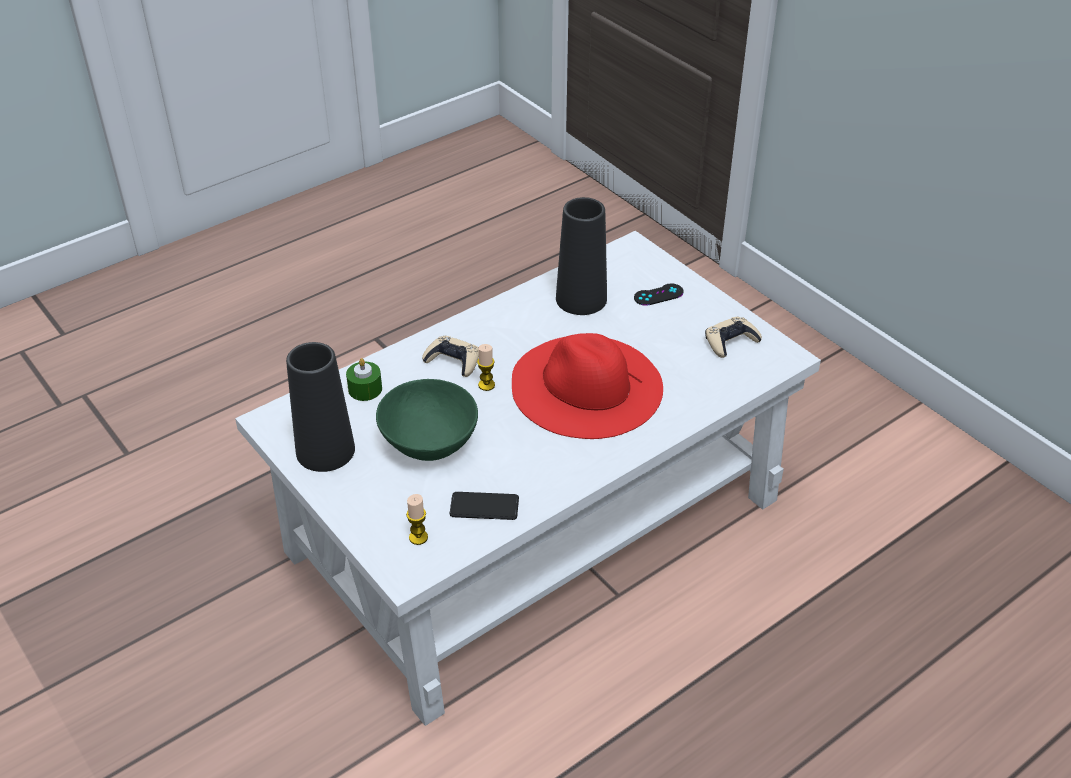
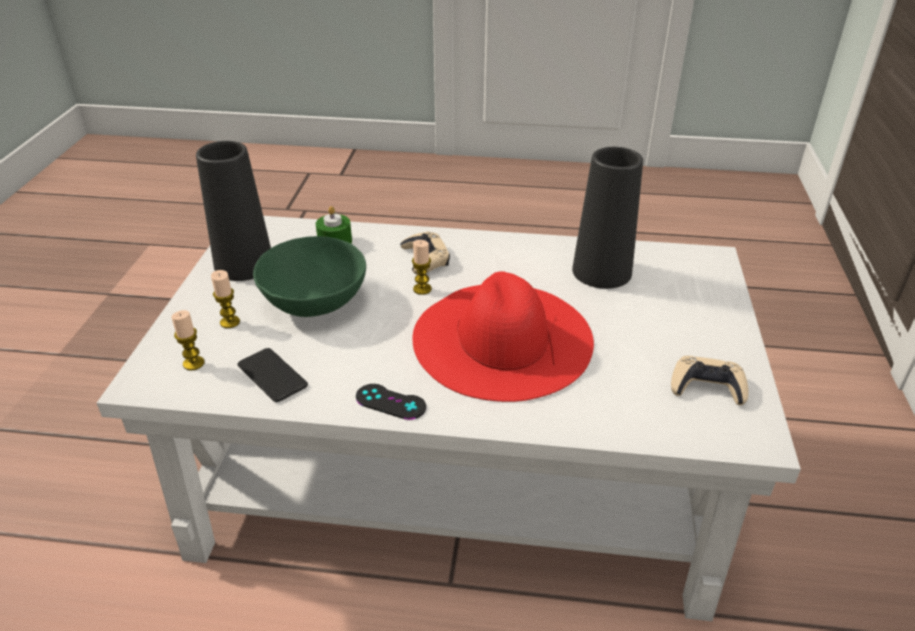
camera: 45 degrees right, 5 degrees down
black game controller [634,283,684,306] -> black game controller moved to [356,384,426,420]
none -> candle [211,270,240,328]

